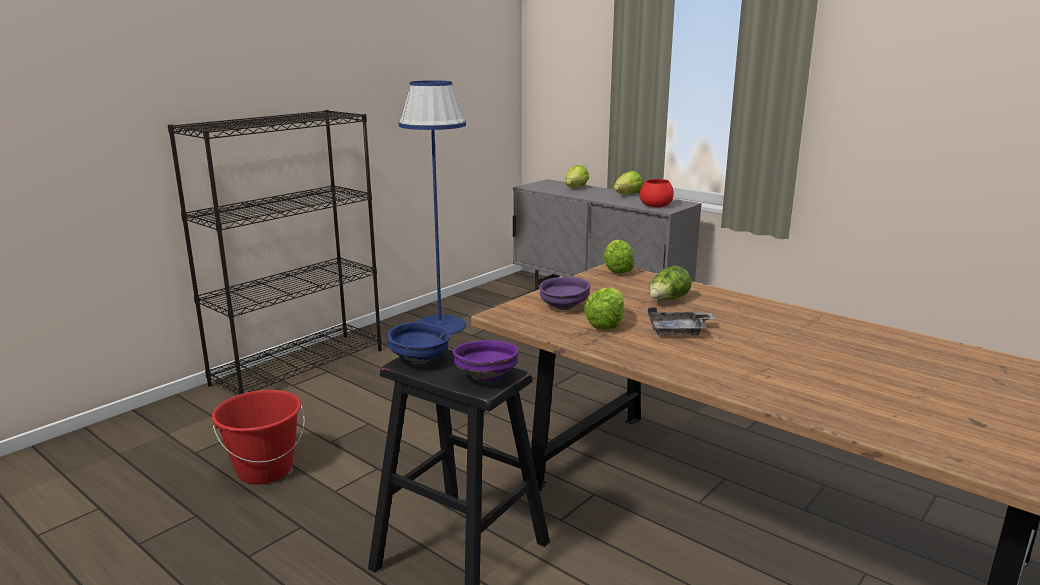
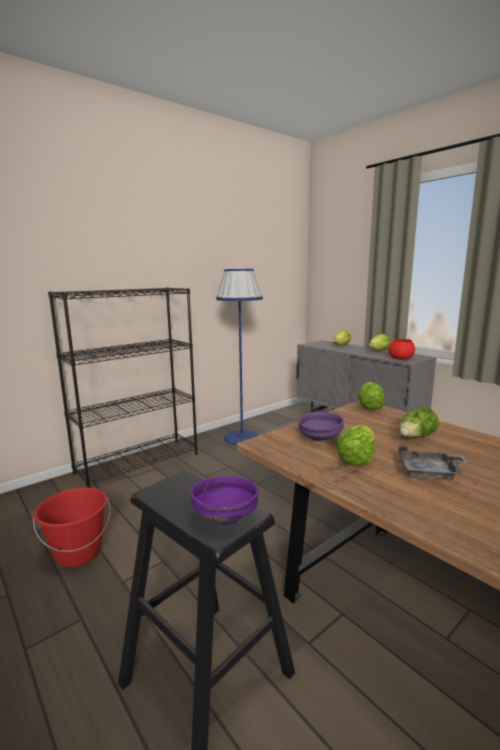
camera: 10 degrees right, 5 degrees down
blue bowl [387,322,450,364] -> none

